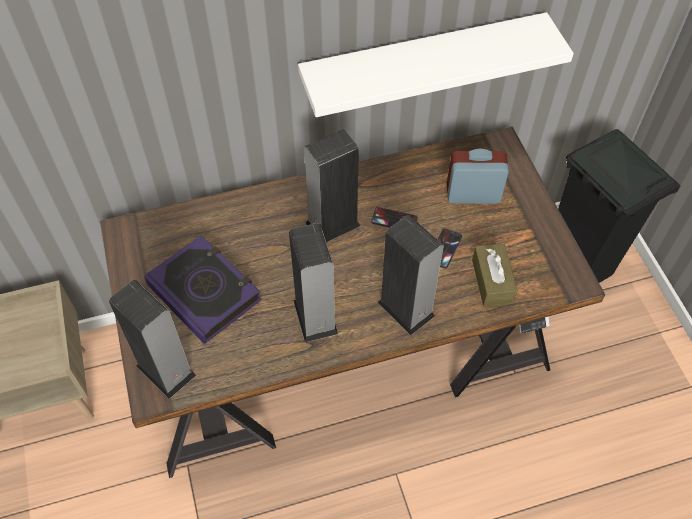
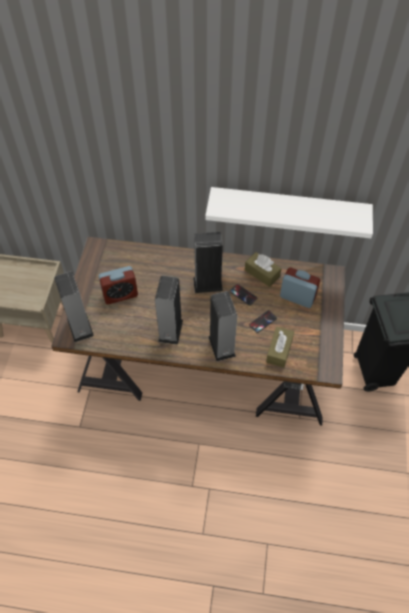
camera: 25 degrees right, 0 degrees up
book [144,235,262,344] -> alarm clock [98,266,138,304]
none -> brown tissue box [245,252,281,287]

